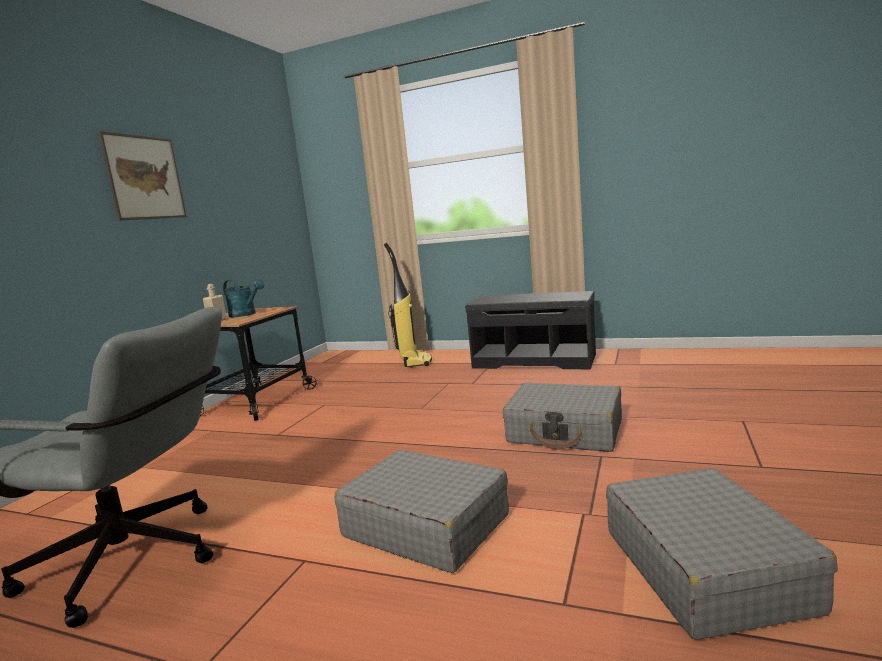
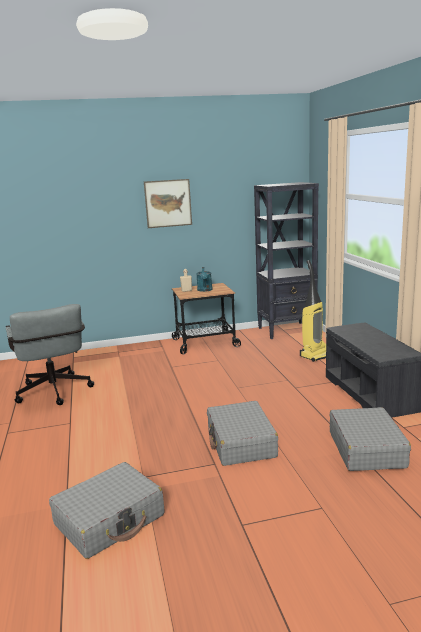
camera: 55 degrees right, 5 degrees up
grey suitcase [334,450,509,573] -> grey suitcase moved to [329,407,411,471]
none -> black bookcase [254,182,319,339]

